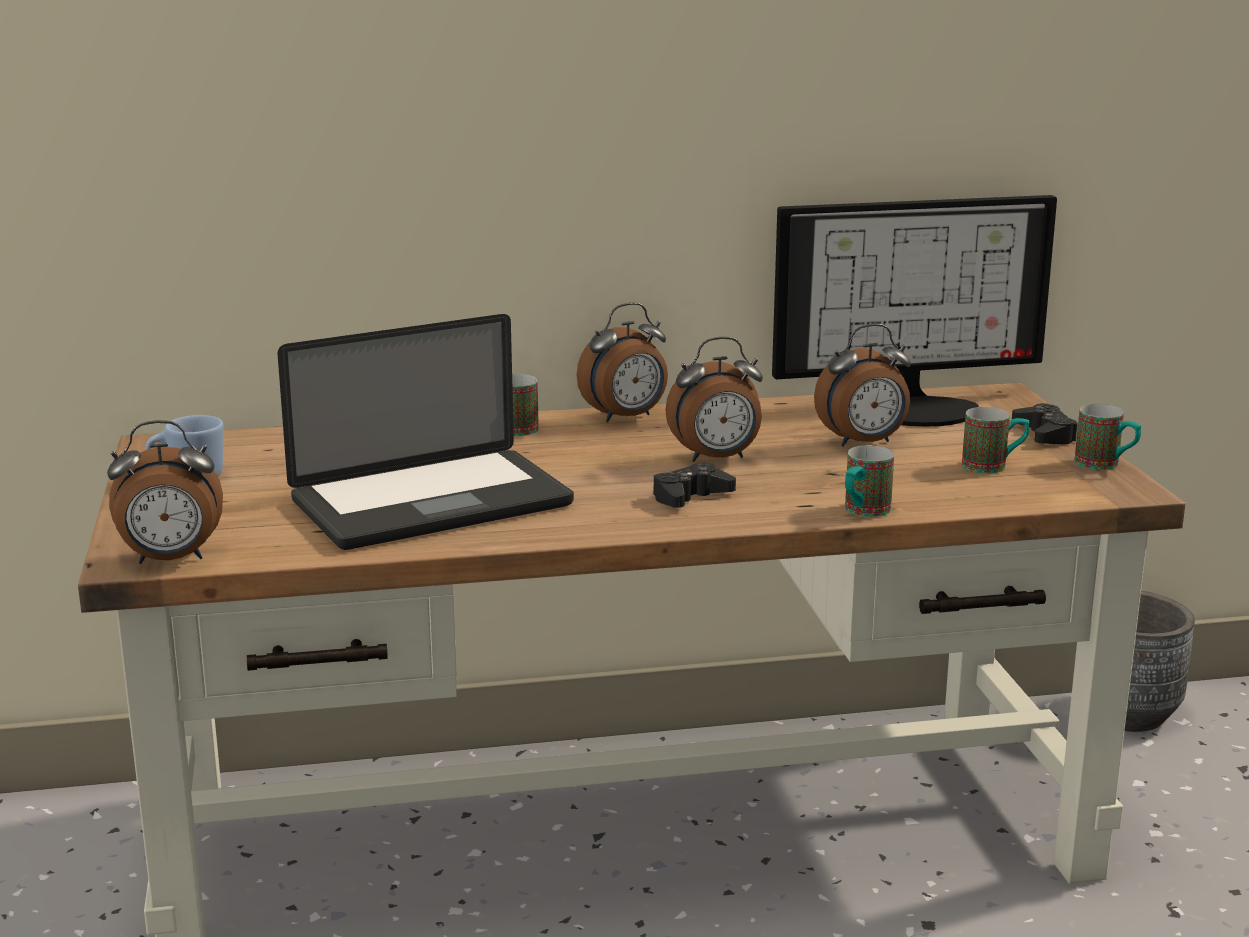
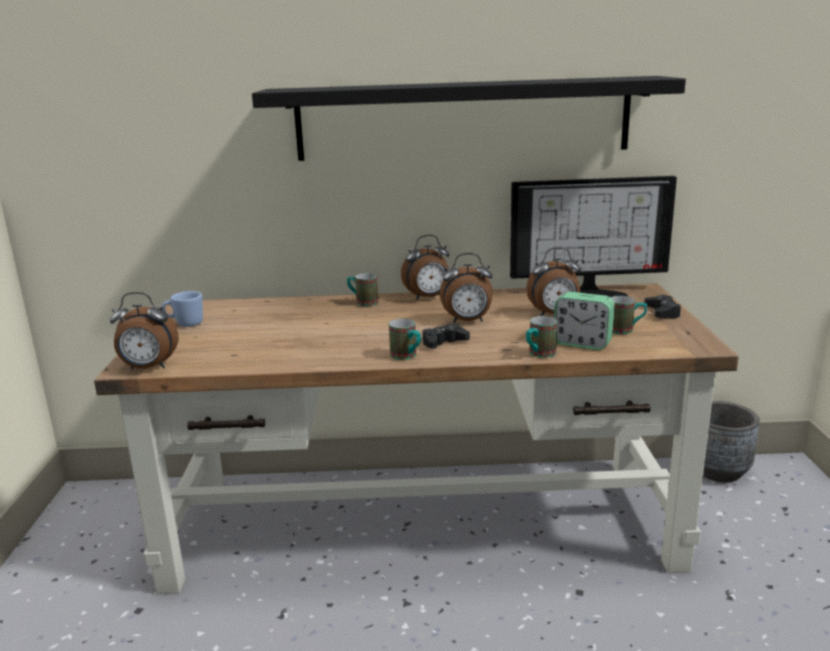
camera: 10 degrees right, 0 degrees up
laptop [278,314,574,550] -> none
mug [1074,404,1141,470] -> mug moved to [389,318,421,360]
none -> black shelf [252,76,686,161]
none -> alarm clock [554,292,615,350]

